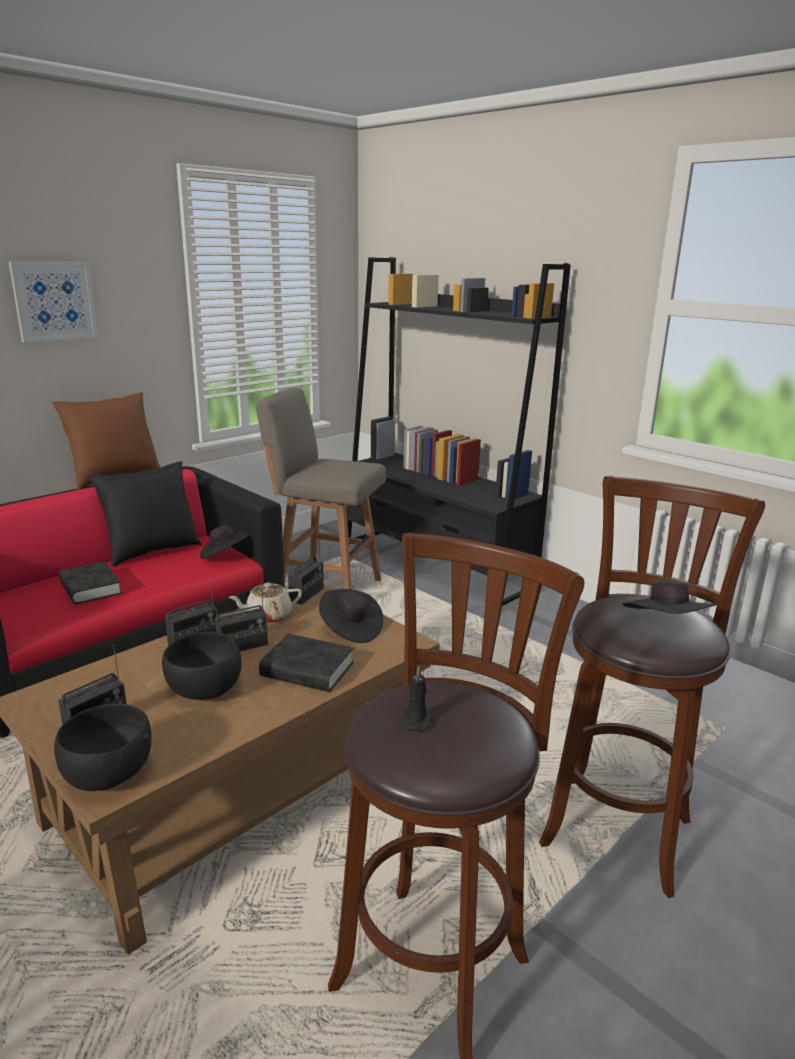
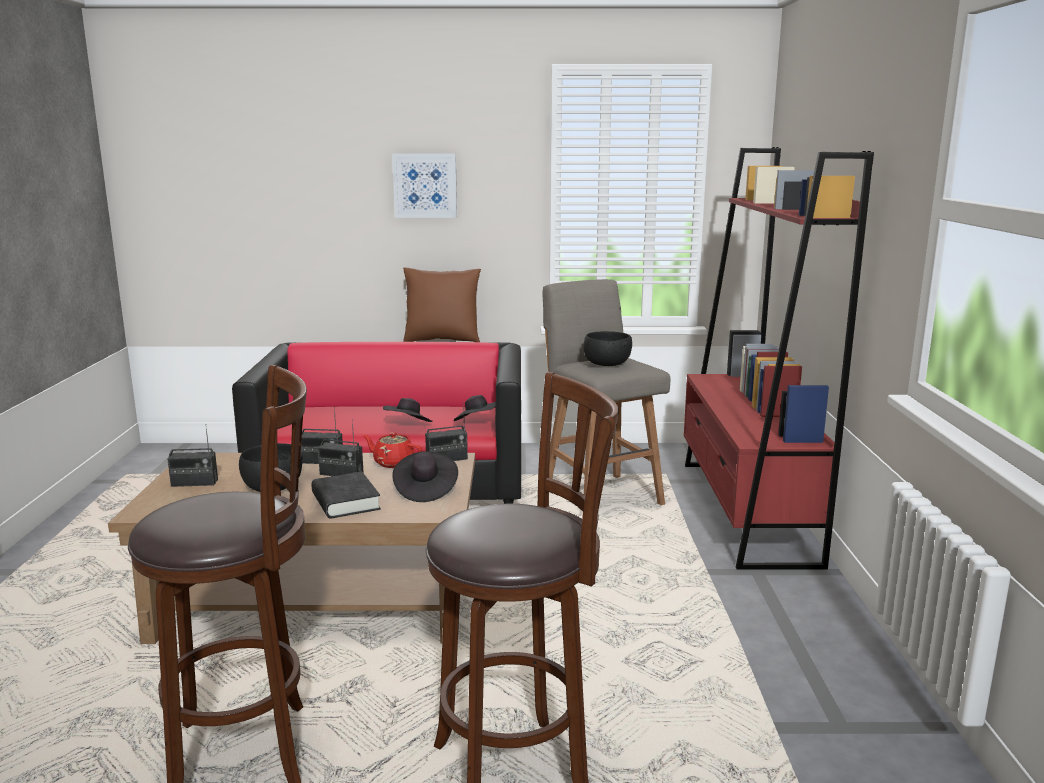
camera: 45 degrees right, 5 degrees down
black bowl [54,703,152,791] -> black bowl moved to [583,331,632,366]
black book [59,561,122,604] -> none
black pillow [89,461,201,567] -> none
beige teapot [229,583,302,623] -> red teapot [362,432,422,468]
black bookcase [347,257,571,606] -> red bookcase [684,147,874,570]
black candle [399,666,433,732] -> none
black hat [622,579,715,614] -> black hat moved to [383,398,433,422]

